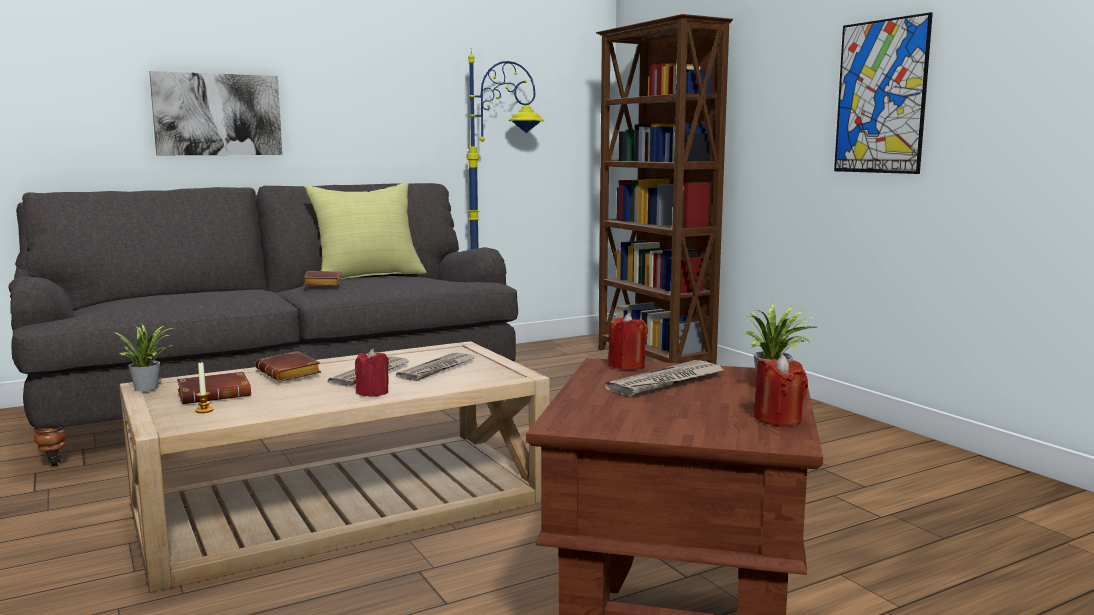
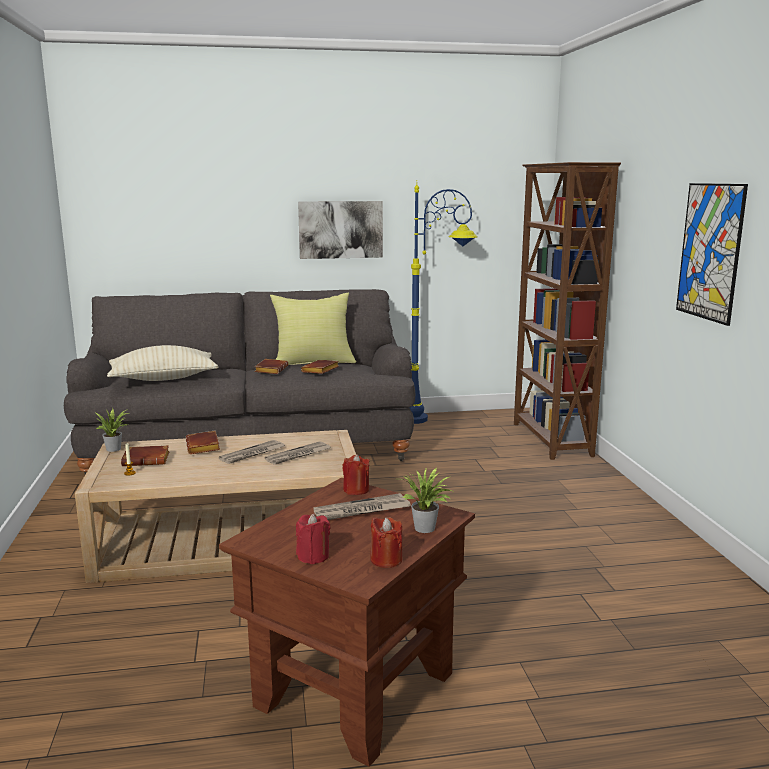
camera: 20 degrees right, 5 degrees up
picture [149,71,282,155] -> picture moved to [298,201,383,259]
red candle [355,348,389,397] -> red candle moved to [296,514,330,564]
none -> beige pillow [107,345,219,381]
none -> brown book [301,360,339,374]

